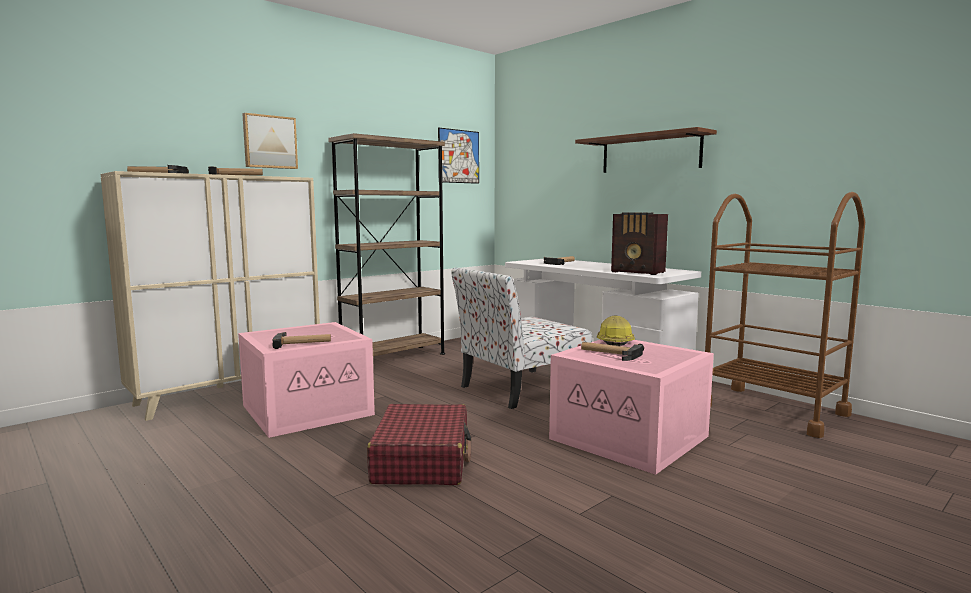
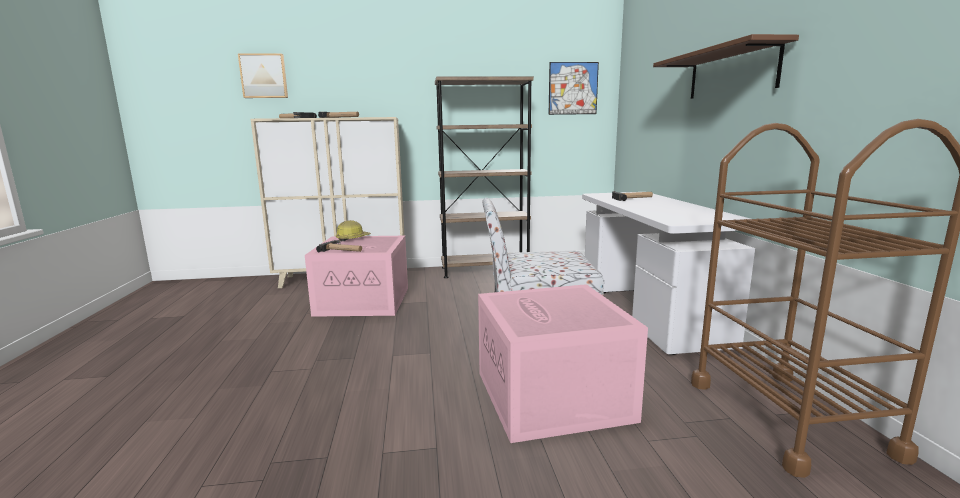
camera: 35 degrees right, 5 degrees up
picture [242,113,298,169] -> picture moved to [238,53,288,98]
red suitcase [367,404,471,485] -> none
hammer [581,342,644,361] -> none
hard hat [597,316,635,346] -> hard hat moved to [336,220,371,241]
radio [611,212,668,275] -> none

